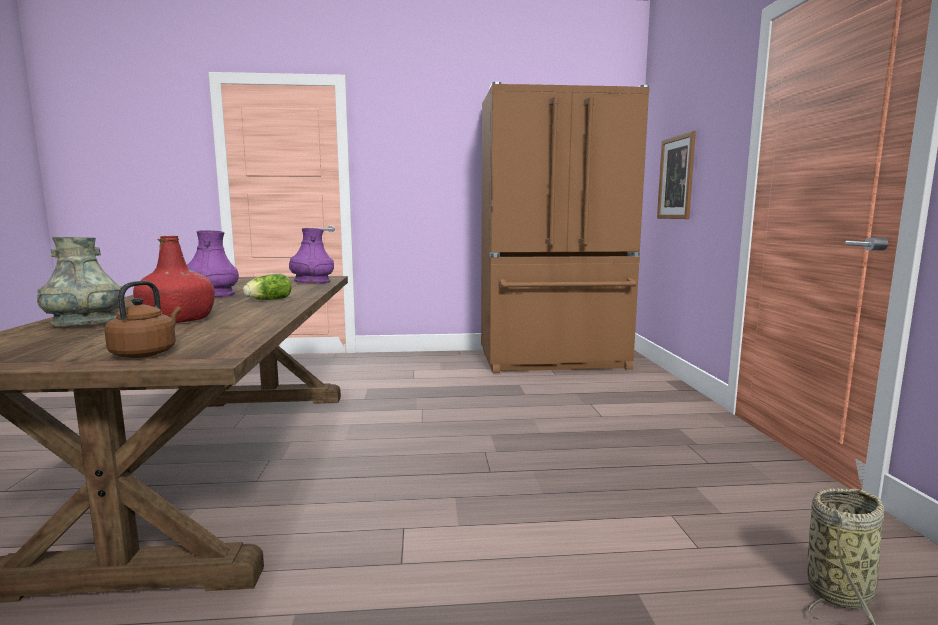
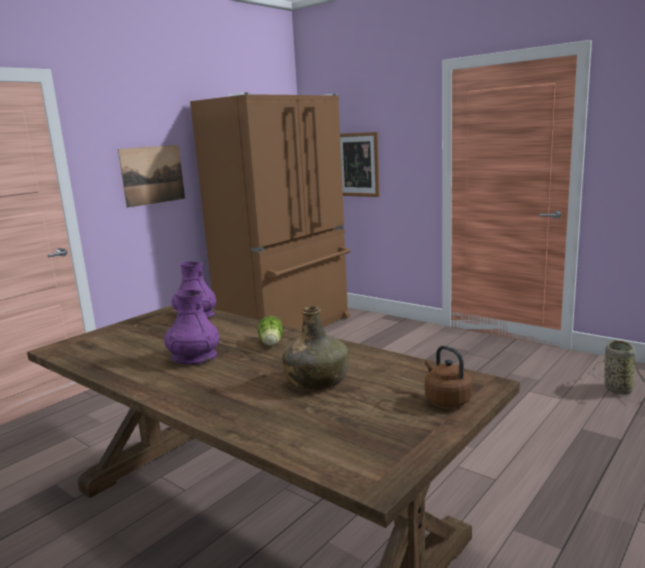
camera: 45 degrees left, 5 degrees up
grey vase [37,237,125,326] -> none
red bottle [133,236,215,323] -> green bottle [282,306,349,390]
none -> picture [118,145,185,208]

